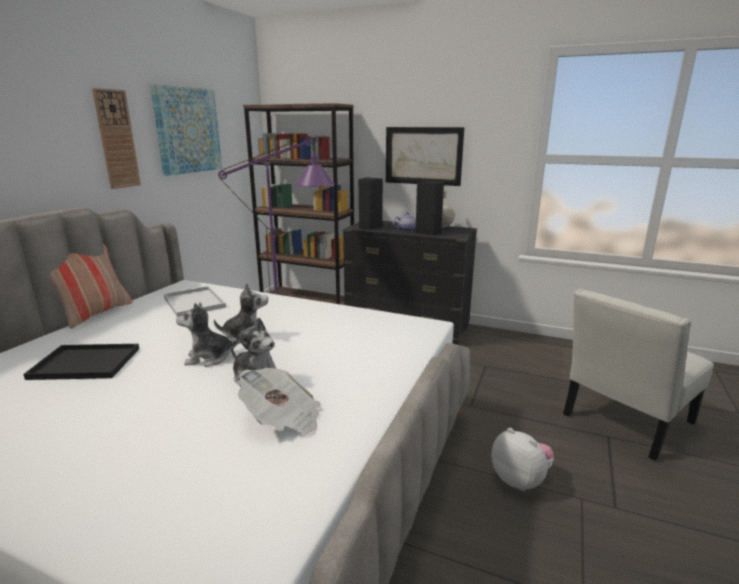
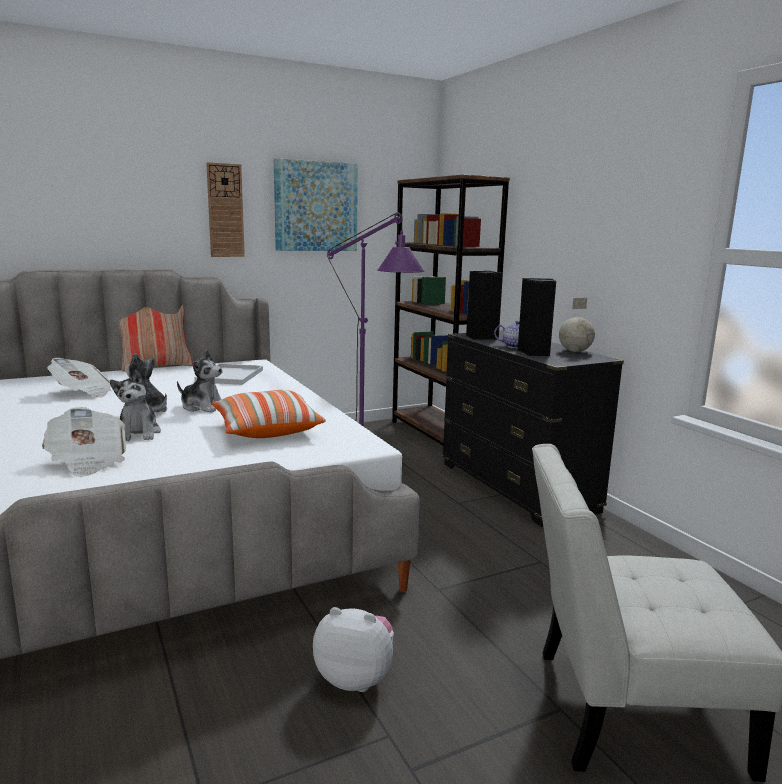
camera: 40 degrees right, 5 degrees down
black tray [23,344,139,380] -> newspaper [47,358,111,397]
picture [386,127,464,186] -> none
plush toy [491,428,554,491] -> plush toy turned 75 degrees counterclockwise [313,607,394,692]
none -> pillow [212,390,326,438]

